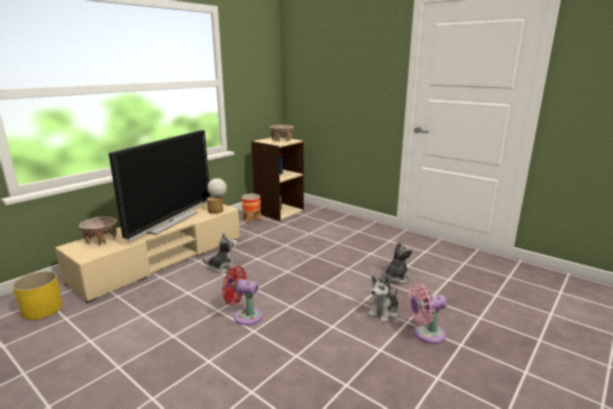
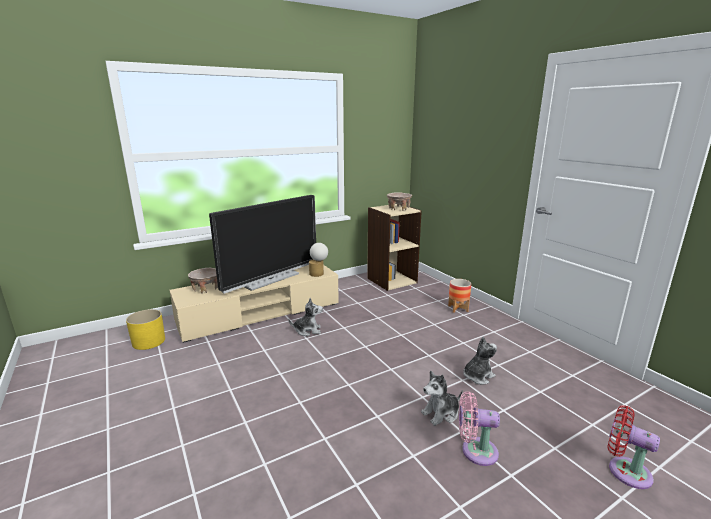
camera: 20 degrees right, 0 degrees up
red fan [222,266,263,325] -> red fan moved to [608,405,660,489]
planter [242,194,261,224] -> planter moved to [448,279,471,313]

